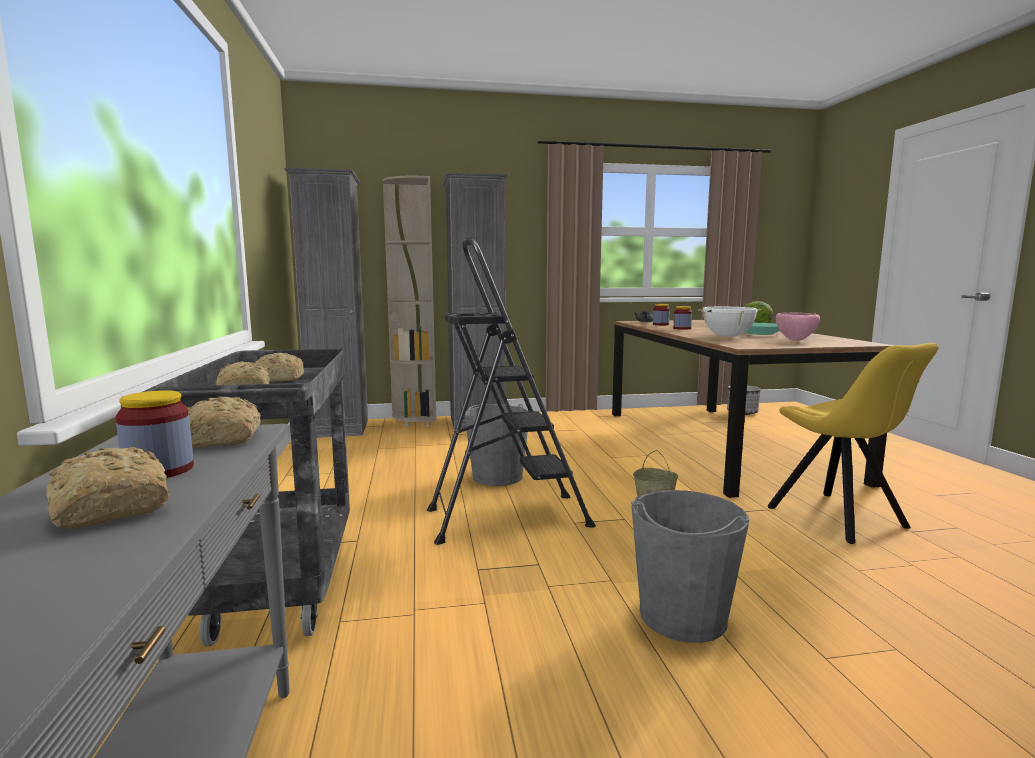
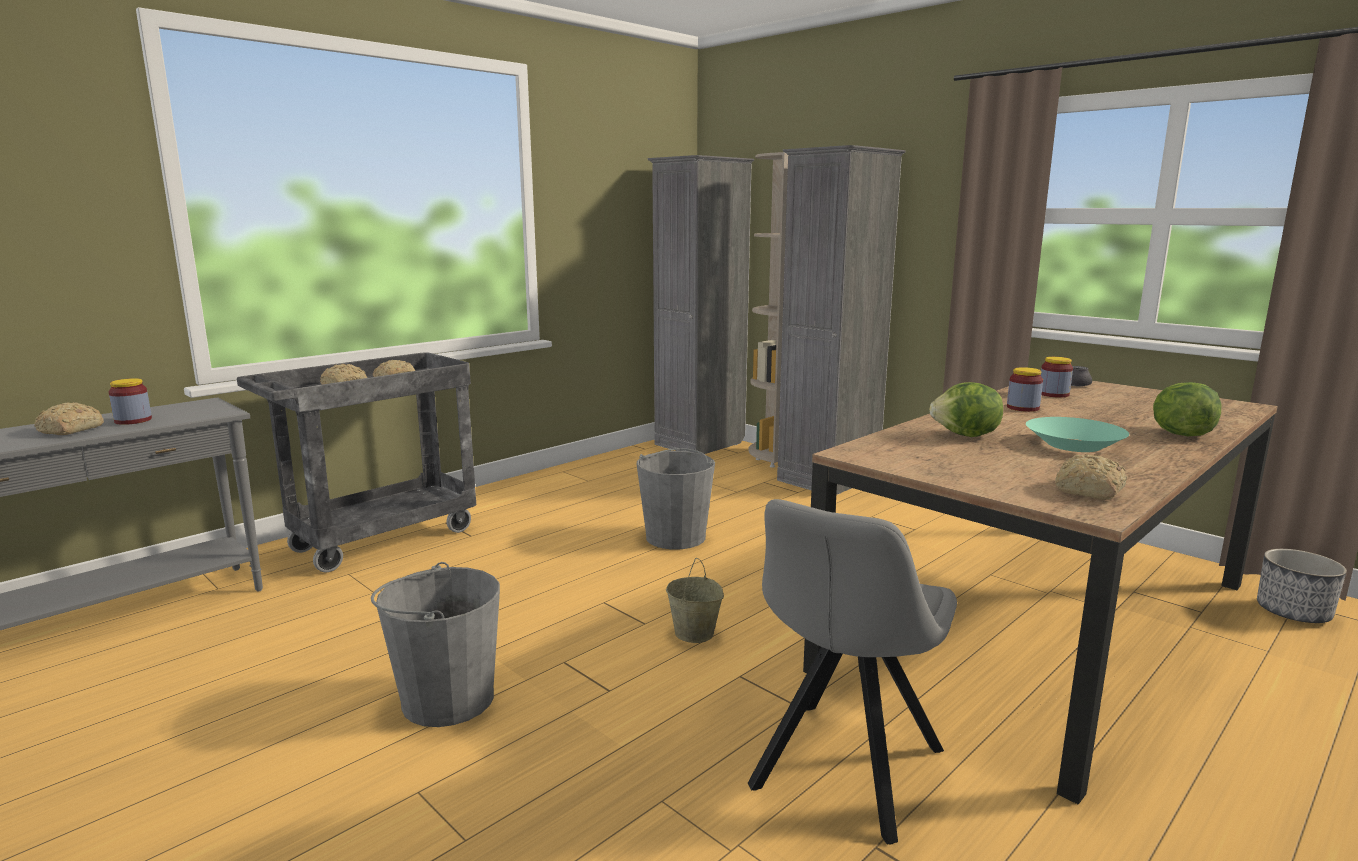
camera: 55 degrees right, 5 degrees up
bread [187,396,261,448] -> bread moved to [1055,454,1127,500]
step ladder [427,238,596,545] -> none
white cooking pot [698,307,761,337] -> lettuce [929,382,1004,437]
yellow chair [768,343,939,544] -> grey chair [748,499,957,845]
pink bowl [776,313,820,341] -> none

